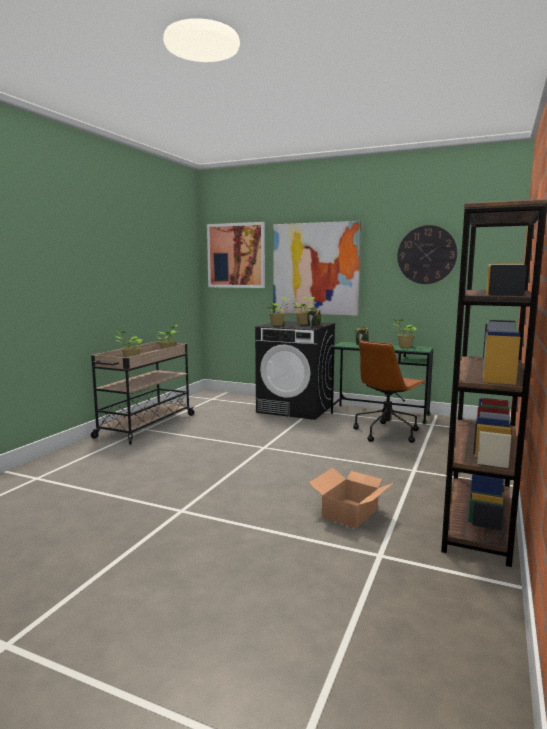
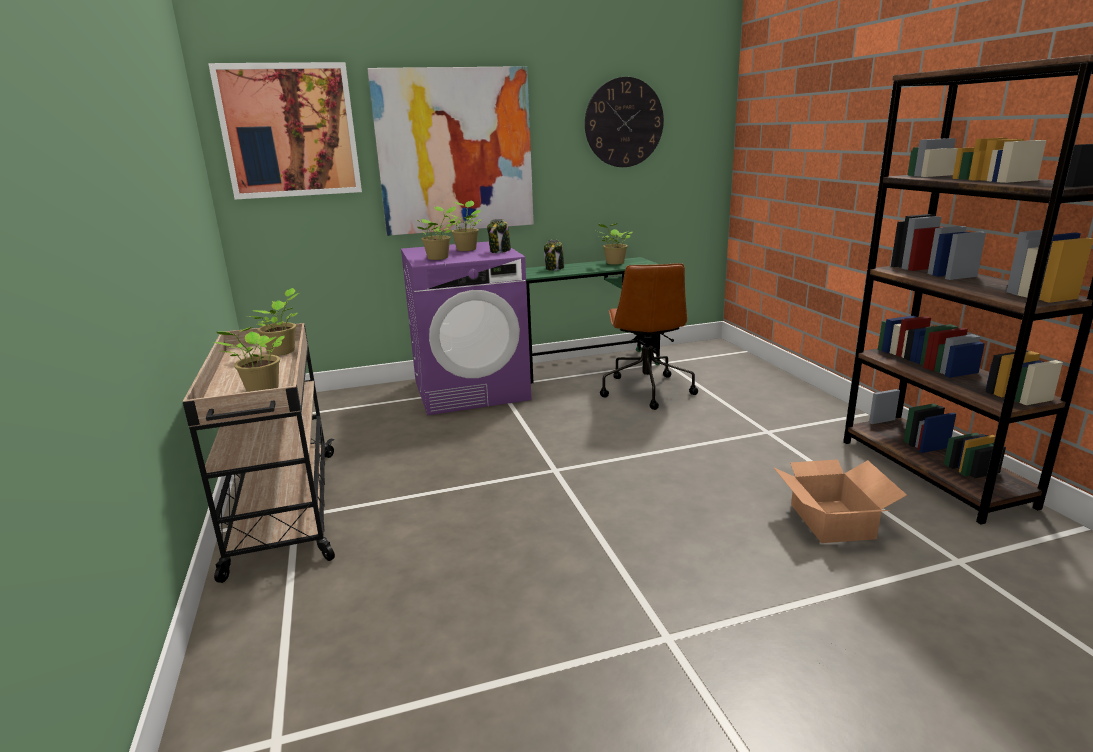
camera: 40 degrees left, 10 degrees up
black washing machine [255,321,336,420] -> purple washing machine [401,241,531,415]

